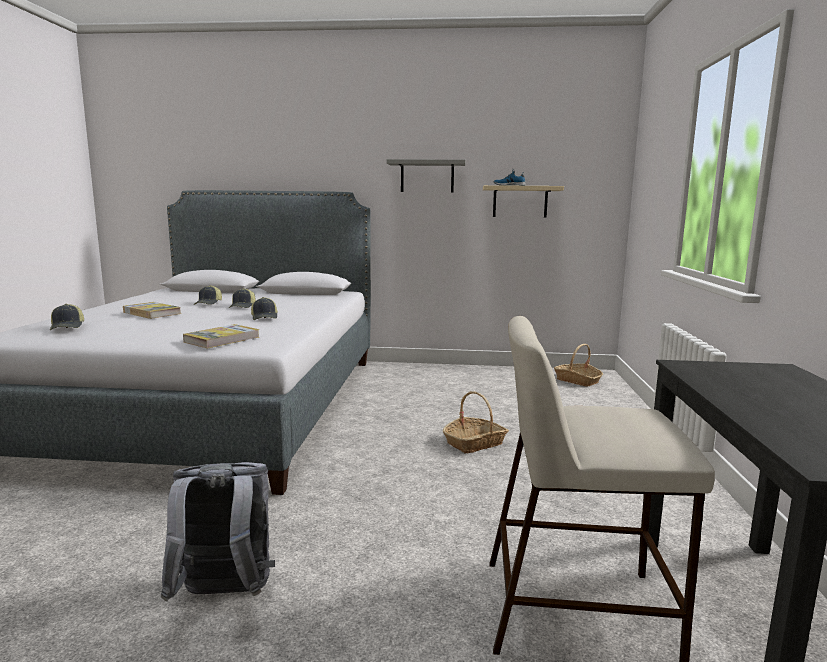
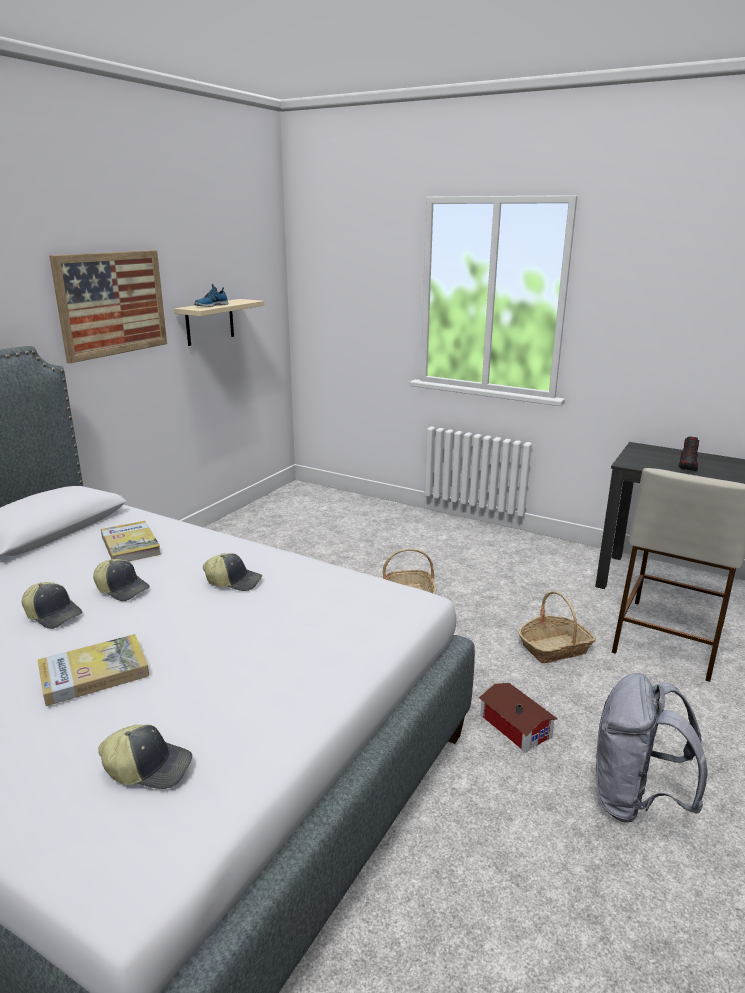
camera: 65 degrees left, 10 degrees up
book [183,324,259,349] -> book moved to [101,521,161,561]
grey shelf [387,159,466,192] -> picture [49,250,167,363]
basket [554,344,603,387] -> basket moved to [518,591,596,663]
none -> toy house [479,683,558,752]
none -> shoe [679,436,699,471]

